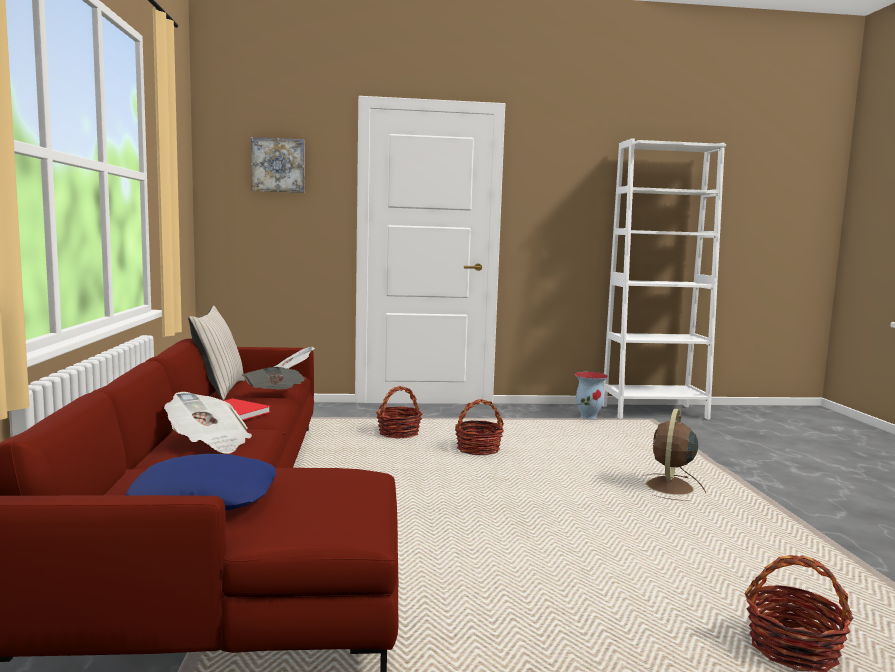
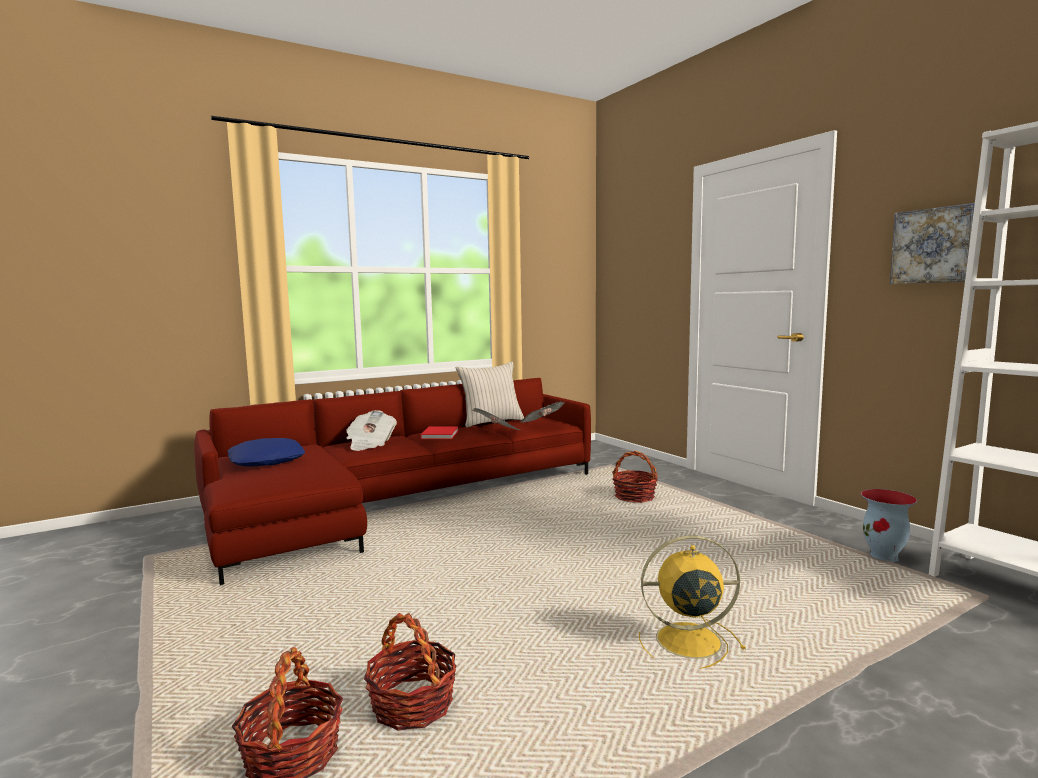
camera: 65 degrees right, 0 degrees up
picture [251,137,304,193] -> picture moved to [890,203,975,284]
basket [455,399,504,455] -> basket moved to [364,613,457,731]
brown fan [643,409,706,501] -> yellow fan [639,535,746,669]

